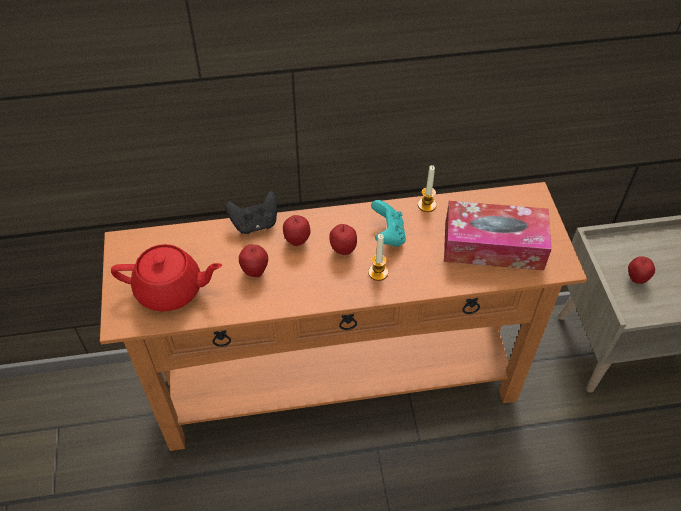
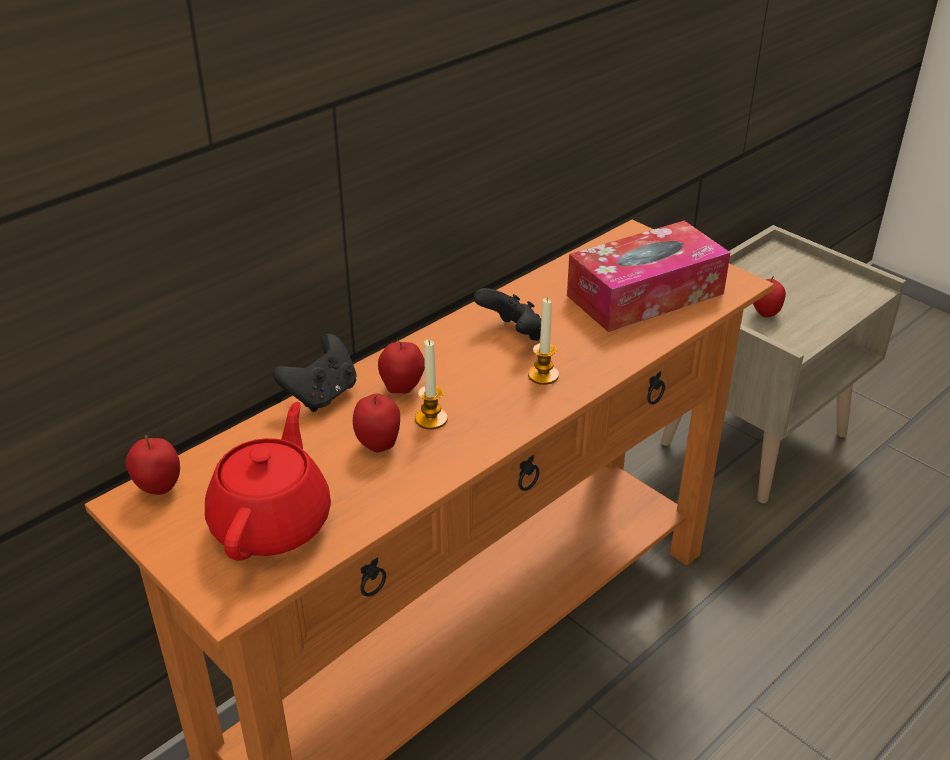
camera: 35 degrees left, 15 degrees down
red teapot [111,244,223,312] -> red teapot turned 45 degrees counterclockwise [205,402,331,561]
apple [329,224,357,255] -> apple moved to [125,435,180,495]
turquoise game controller [371,200,406,247] -> black game controller [474,288,541,341]
candle [418,165,437,212] -> candle moved to [415,340,448,430]

